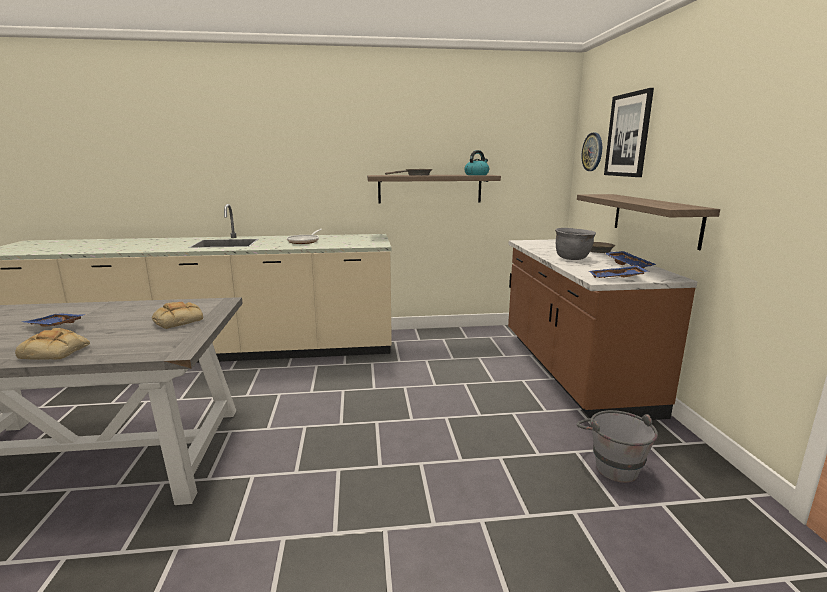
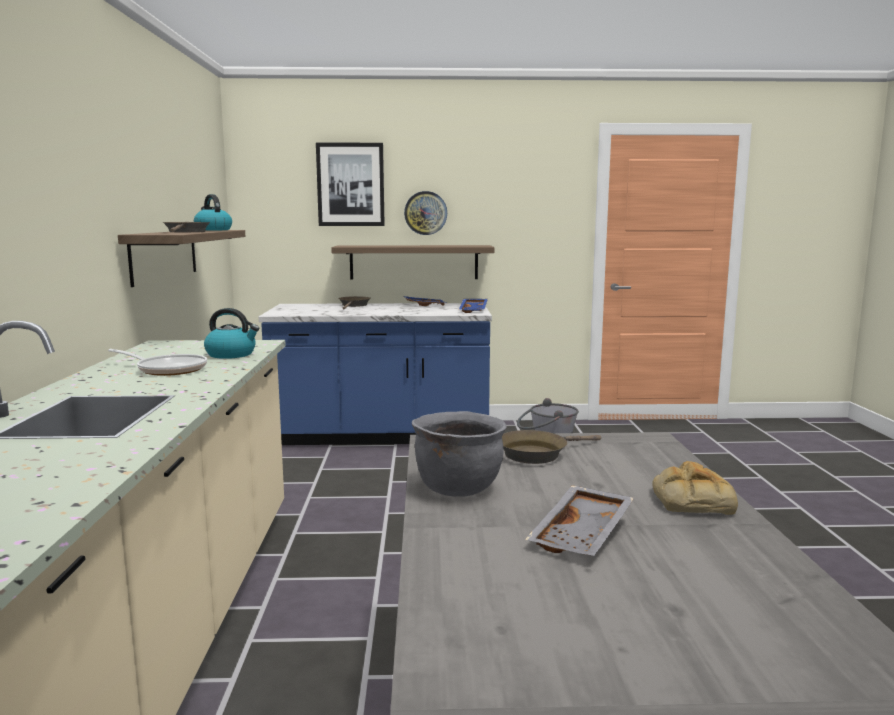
camera: 85 degrees left, 5 degrees down
blue tray [22,313,87,327] -> grey tray [525,485,634,556]
bread [152,302,203,329] -> brown frying pan [502,430,601,464]
brown counter [508,239,697,420] -> blue counter [259,303,492,445]
grey cooking pot [555,228,596,260] -> grey cooking pot moved to [412,411,507,497]
wall clock [582,133,602,171] -> wall clock moved to [404,191,447,235]
none -> kettle [204,308,259,359]

